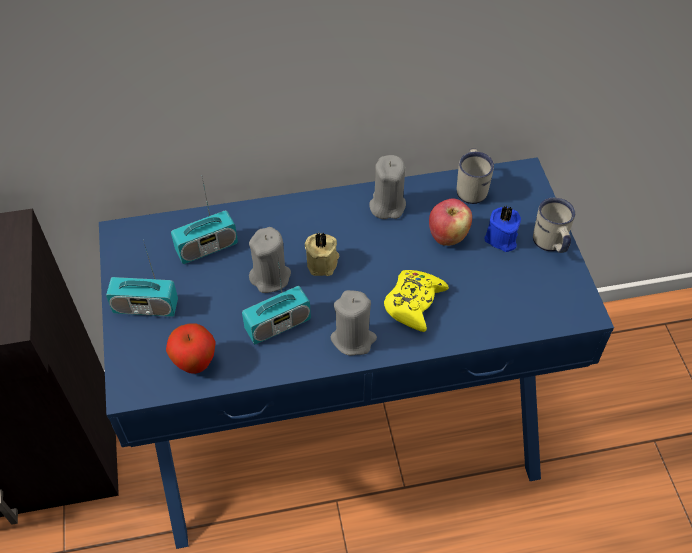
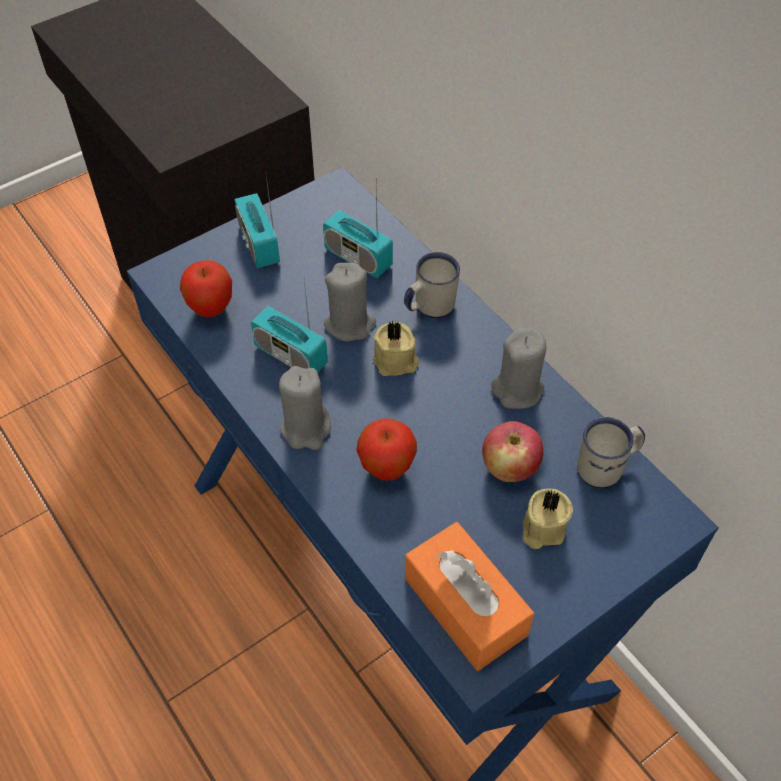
camera: 65 degrees right, 0 degrees up
yellow game controller [384,270,449,332] -> apple [356,418,417,481]
blue candle [484,205,521,252] -> beige candle [522,489,573,549]
white mug [533,198,576,253] -> white mug moved to [404,252,460,318]
none -> orange tissue box [405,522,534,671]

